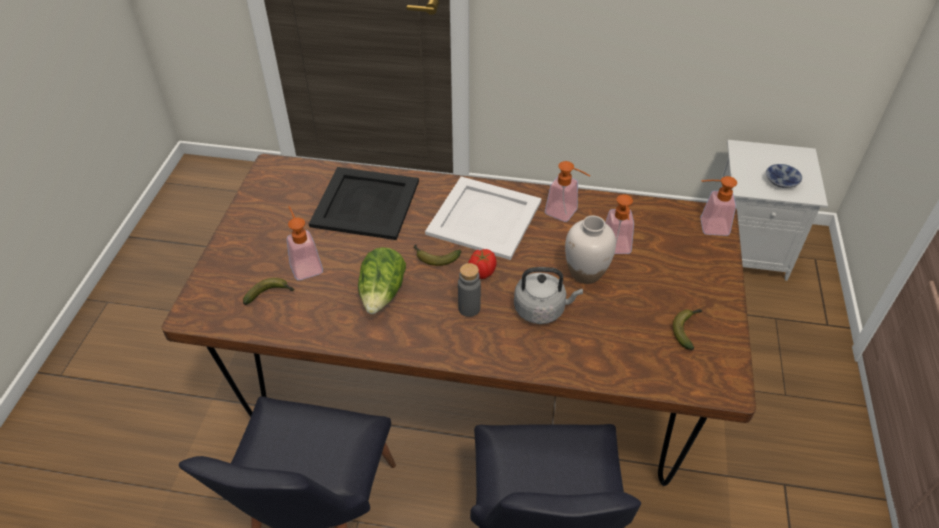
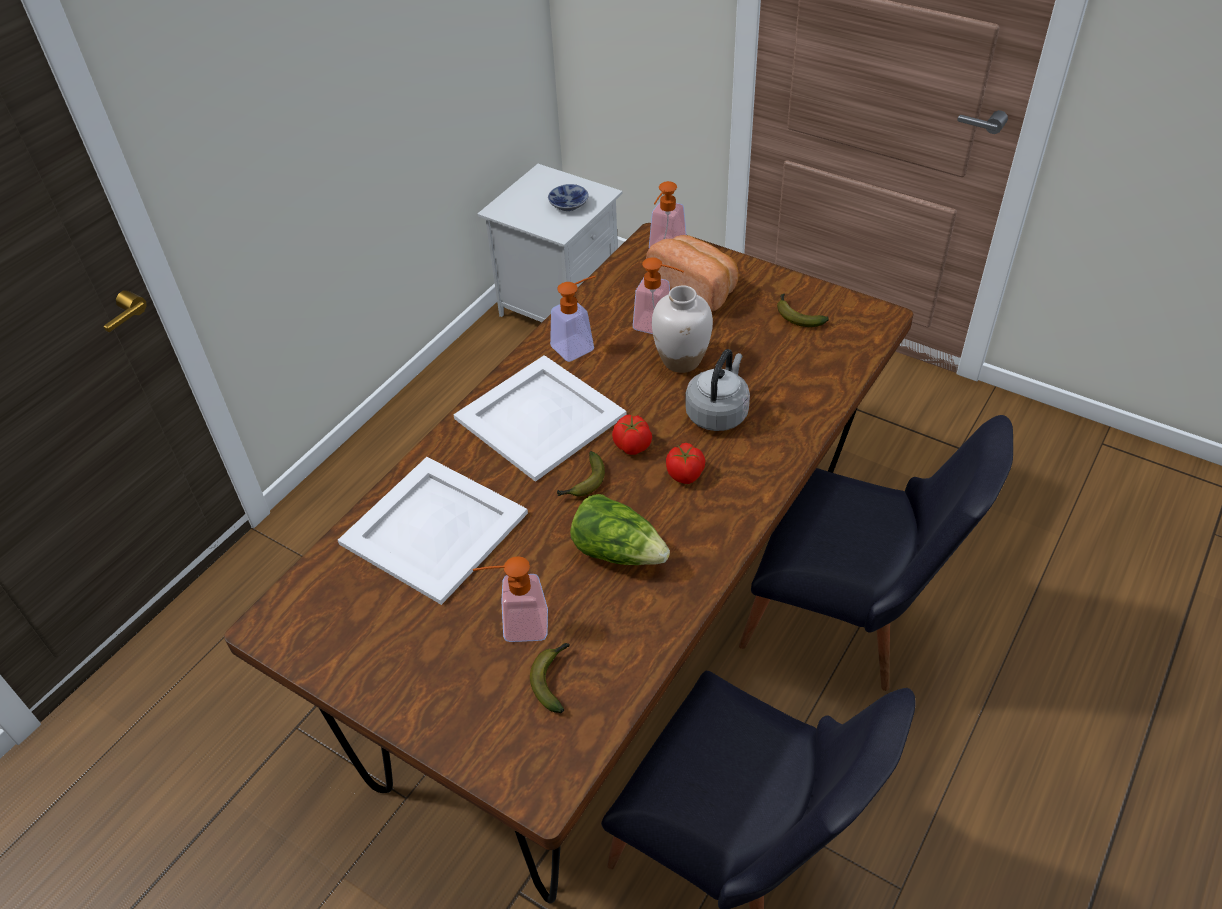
camera: 65 degrees left, 0 degrees up
black tray [309,167,419,240] -> white tray [338,457,528,605]
grey bottle [458,263,481,317] -> tomato [666,443,705,484]
none -> bread [646,235,739,312]

